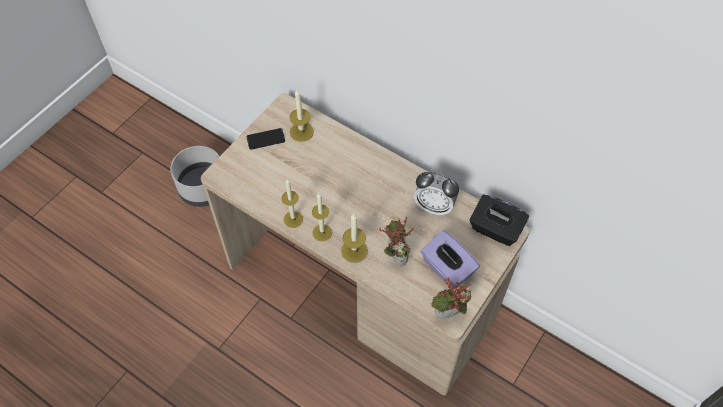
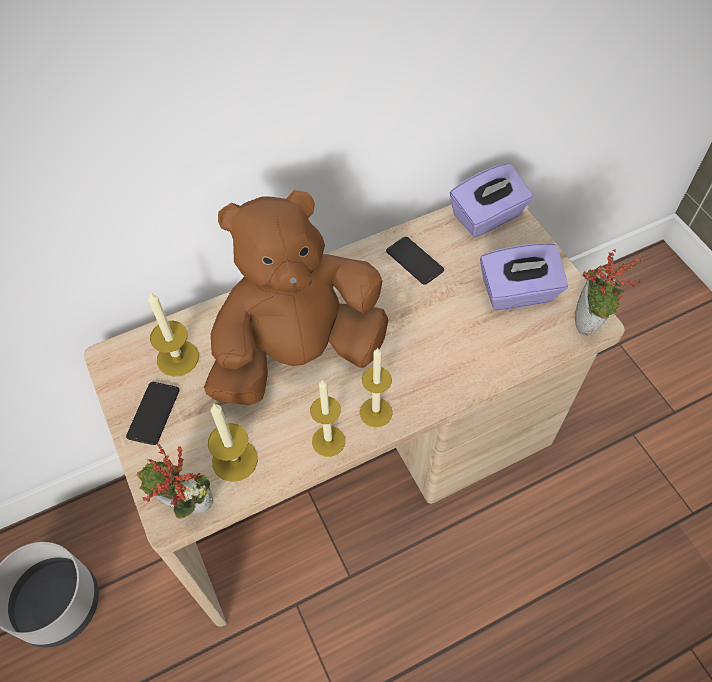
camera: 60 degrees left, 0 degrees up
candle [341,214,368,263] -> candle moved to [208,403,258,482]
potted plant [379,217,414,266] -> potted plant moved to [136,443,213,519]
alarm clock [414,172,459,216] -> phone [386,237,444,285]
black tissue box [470,194,529,246] -> purple tissue box [450,163,533,237]
none -> brown plush toy [204,190,388,405]

